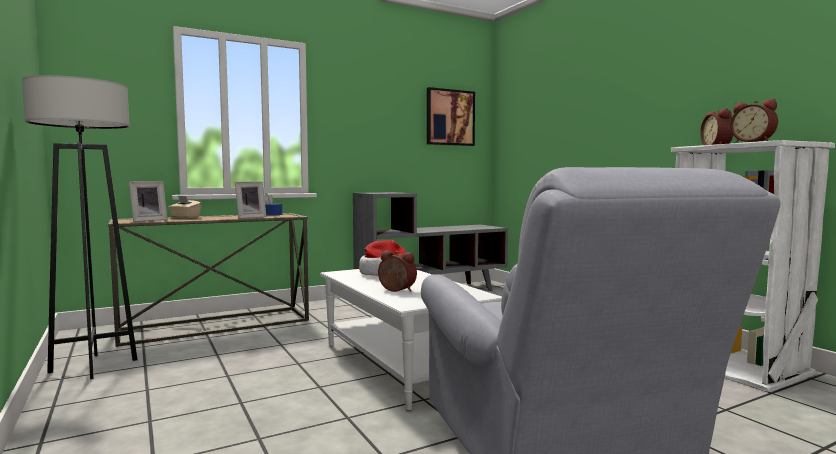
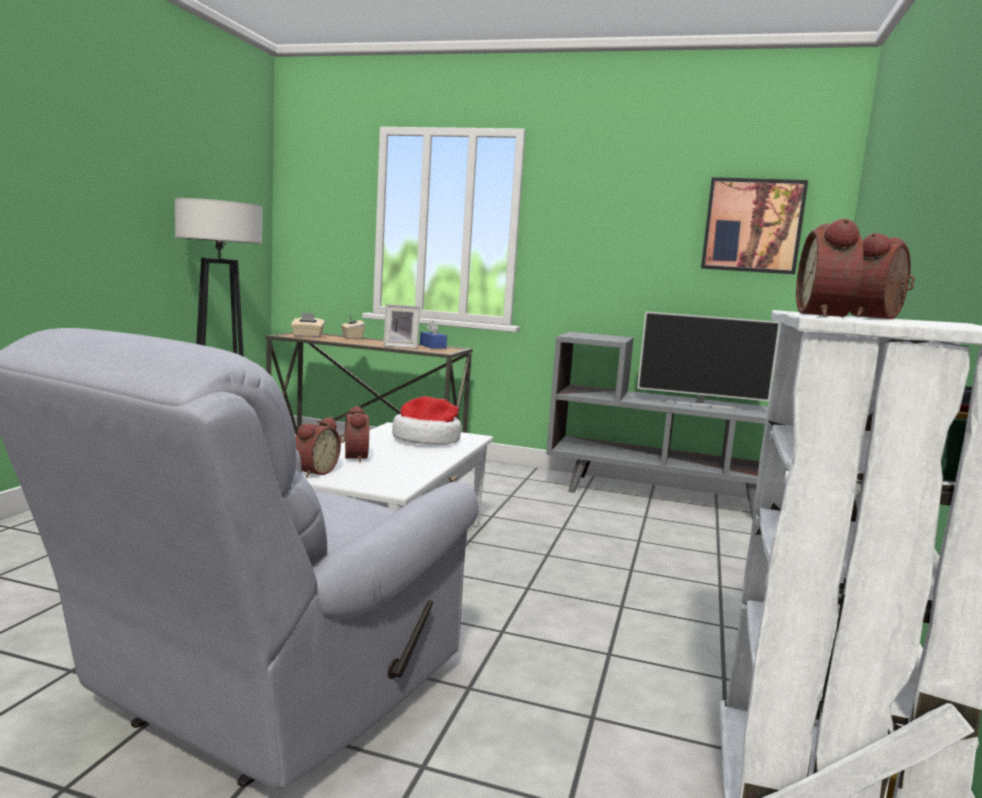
camera: 45 degrees right, 5 degrees up
picture frame [129,181,168,222] -> beige tissue box [291,312,325,338]
none -> alarm clock [295,417,341,478]
none -> television [637,311,780,409]

